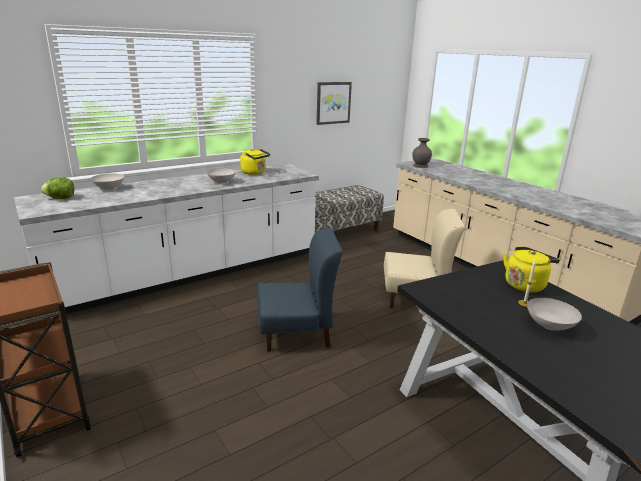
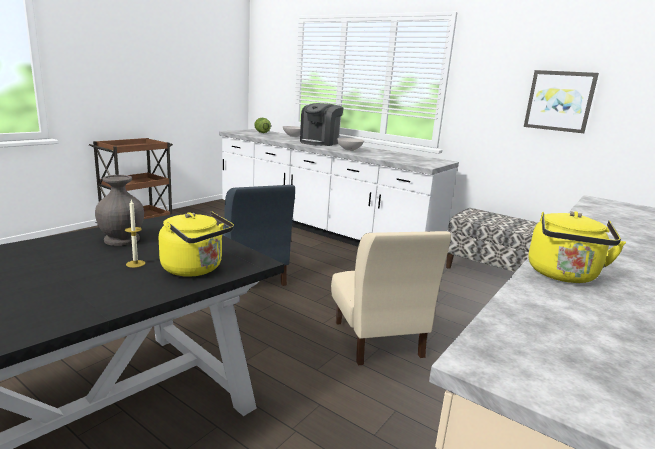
camera: 70 degrees right, 5 degrees down
yellow kettle [240,149,270,175] -> yellow kettle moved to [529,211,626,283]
grey vase [412,138,432,168] -> grey vase moved to [95,175,144,246]
white bowl [527,298,582,330] -> none
none -> coffee machine [300,103,344,146]

